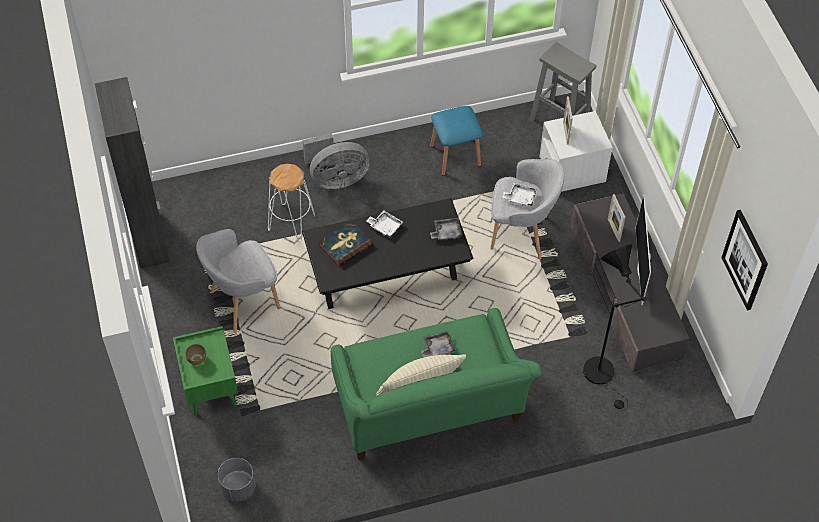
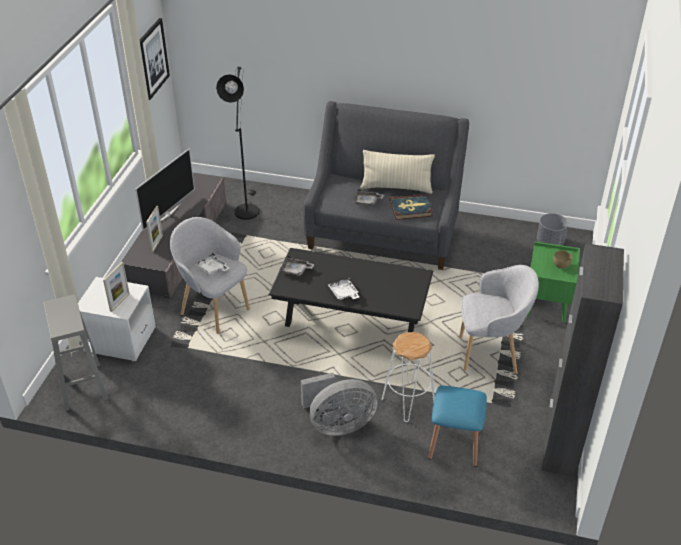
camera: 150 degrees left, 15 degrees down
grey fan [302,133,370,189] -> grey fan turned 150 degrees clockwise [301,373,378,436]
book [318,220,373,267] -> book moved to [390,194,433,220]
green sofa [331,308,541,460] -> grey sofa [303,101,469,270]
blue stool [430,106,483,176] -> blue stool moved to [428,386,487,467]

